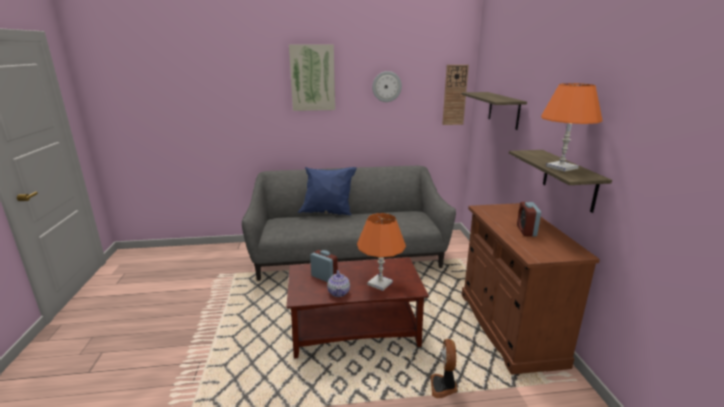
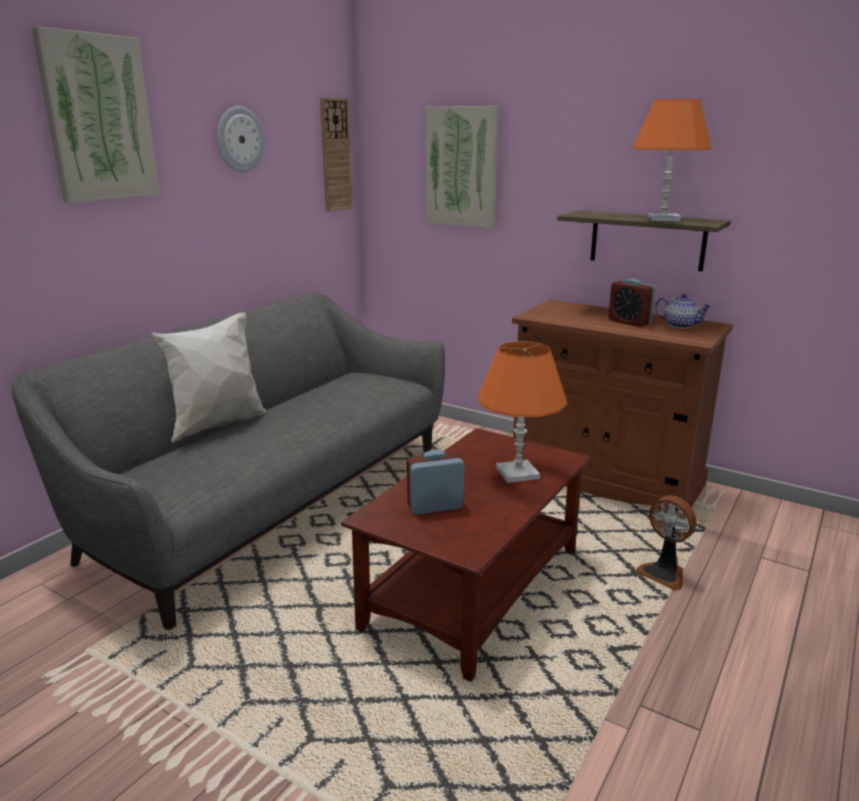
camera: 50 degrees left, 0 degrees up
blue pillow [298,167,357,215] -> white pillow [151,312,267,443]
teapot [327,270,350,297] -> teapot moved to [655,294,712,329]
shelf [462,92,527,130] -> picture [426,106,499,228]

